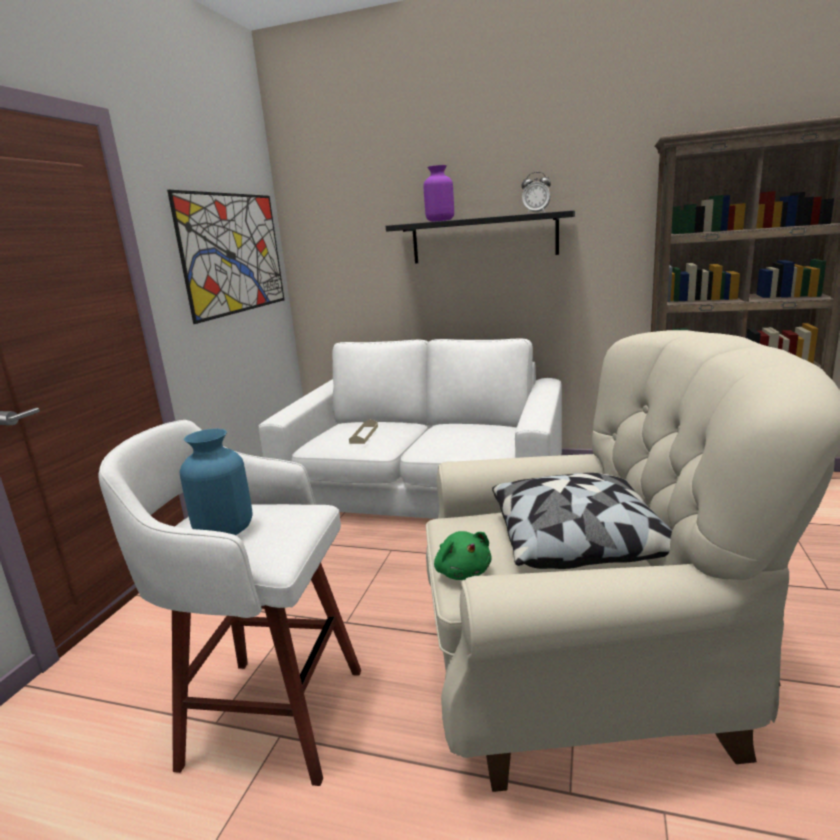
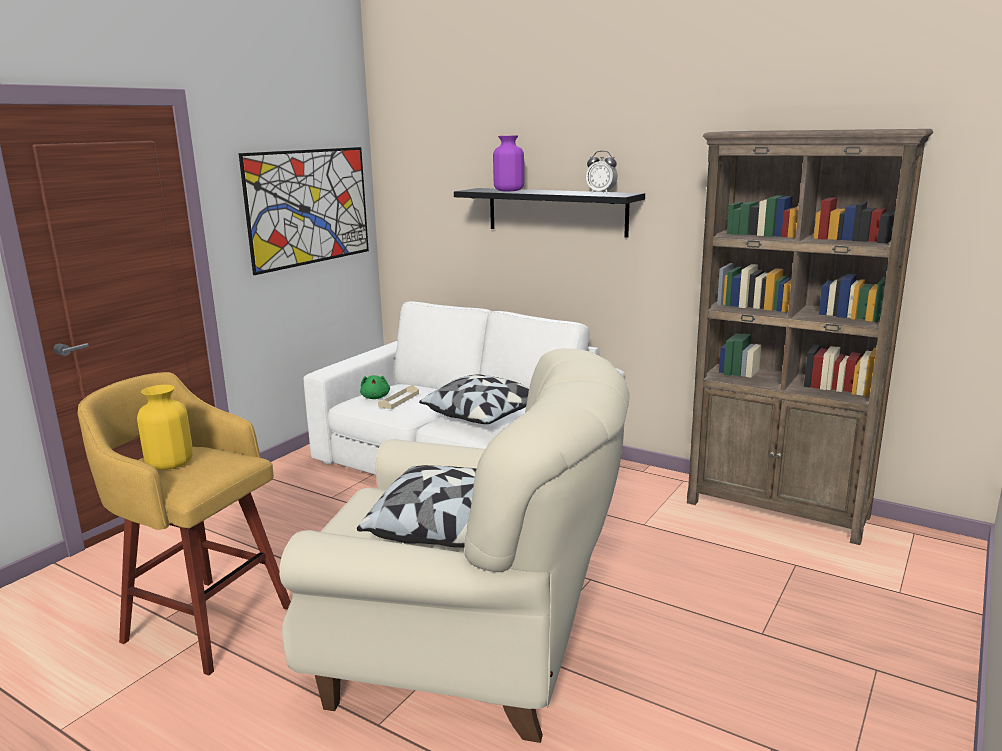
camera: 15 degrees right, 0 degrees up
white stool [98,420,361,786] -> yellow stool [77,372,291,676]
blue vase [180,429,252,535] -> yellow vase [137,385,193,470]
green plush toy [434,531,492,580] -> green plush toy moved to [360,375,390,399]
none -> pillow [419,375,529,424]

